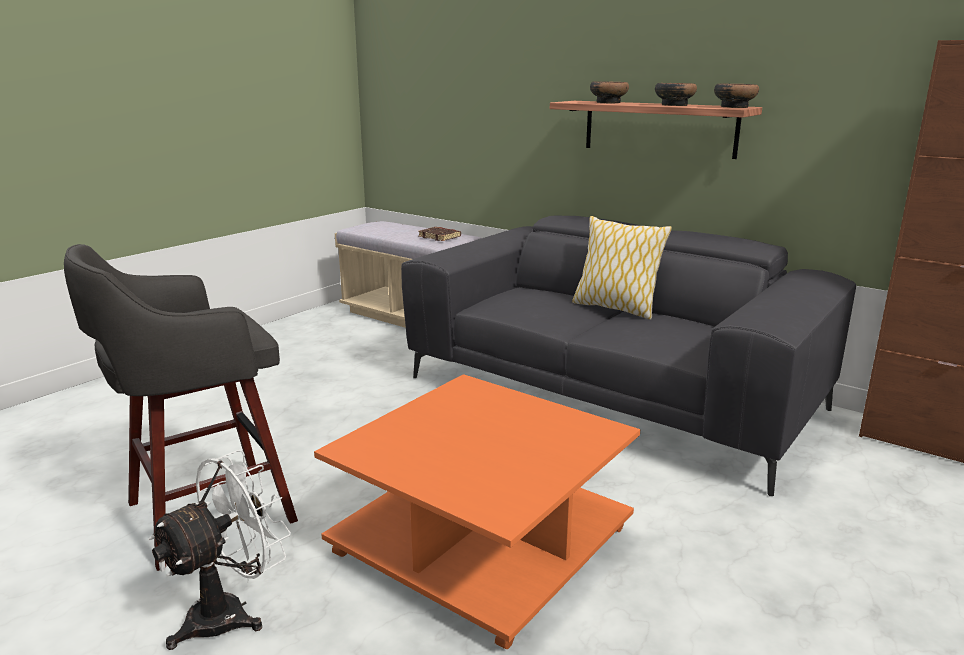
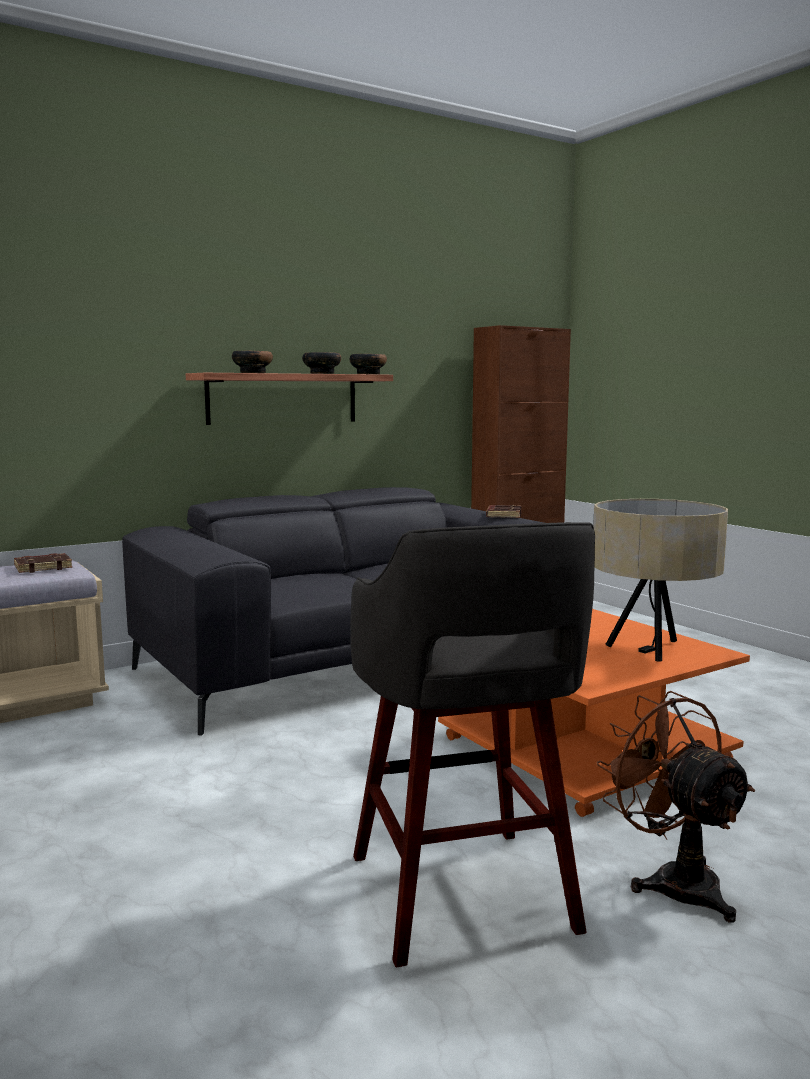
camera: 70 degrees left, 10 degrees down
white fan [148,450,291,650] -> brown fan [596,691,755,923]
pillow [572,216,672,320] -> none
none -> brown book [486,505,521,518]
none -> beige table lamp [593,499,728,661]

